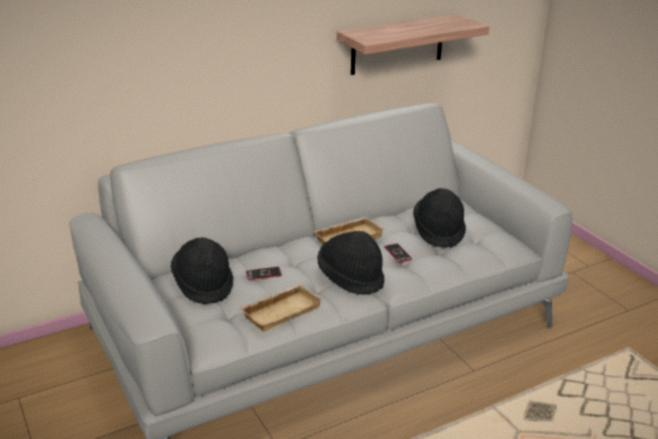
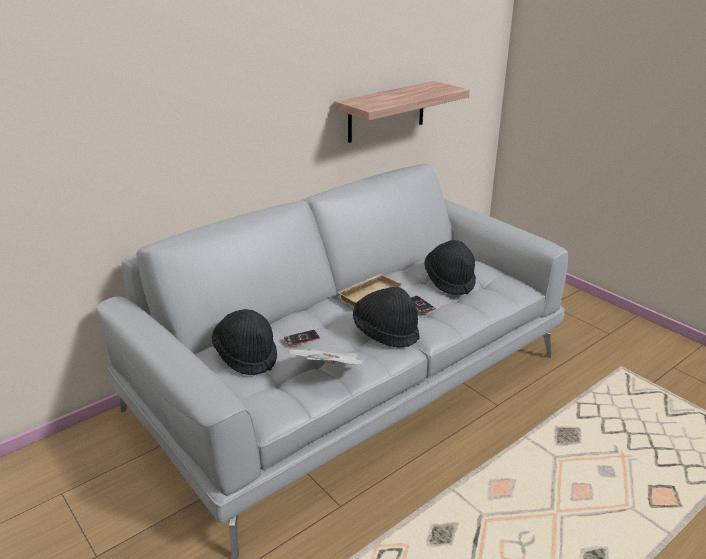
camera: 10 degrees left, 0 degrees up
beige tray [240,284,323,331] -> newspaper [289,349,364,364]

